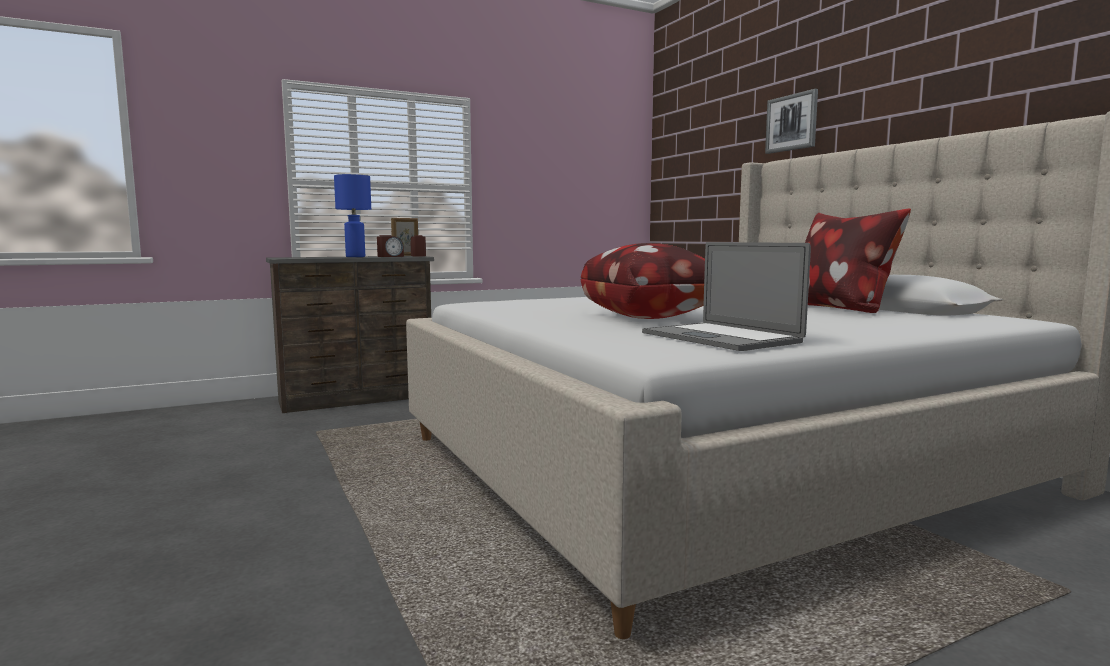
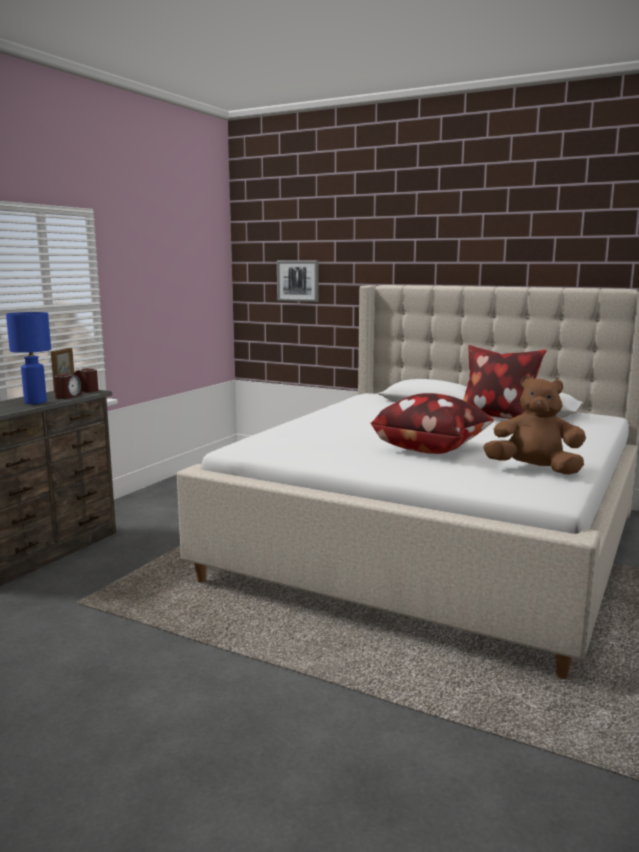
camera: 35 degrees left, 5 degrees up
laptop [642,242,811,351] -> brown plush toy [483,376,586,475]
picture [765,89,818,154] -> picture moved to [277,260,318,302]

